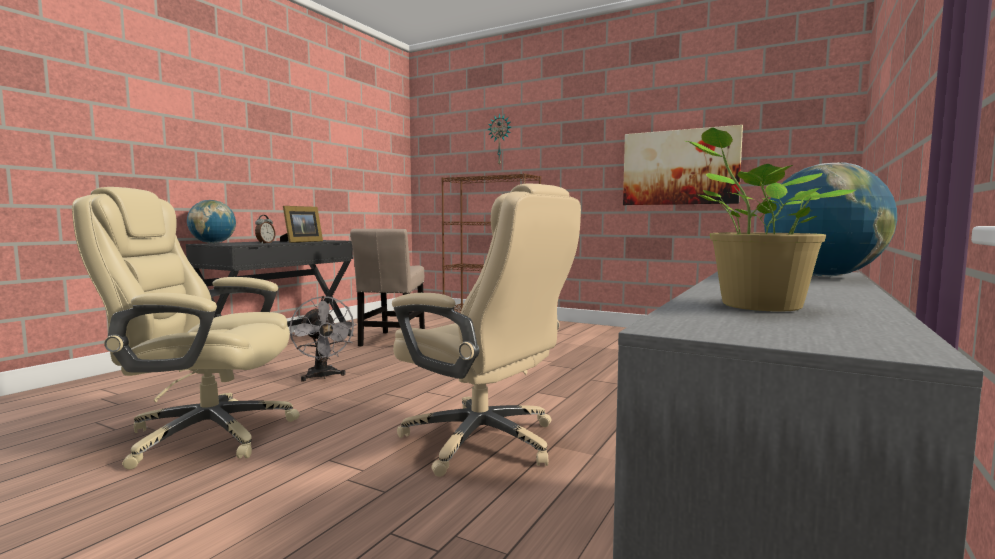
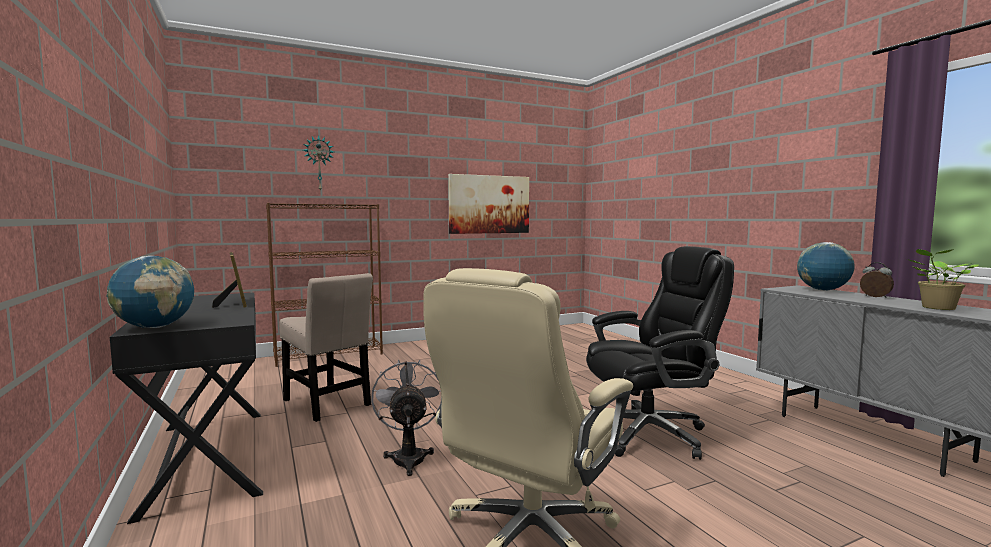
camera: 55 degrees left, 0 degrees up
alarm clock [255,215,275,244] -> alarm clock moved to [860,262,894,298]
grey fan [290,296,357,382] -> grey fan turned 105 degrees counterclockwise [371,360,442,476]
beige office chair [392,183,581,477] -> black office chair [586,246,734,460]

